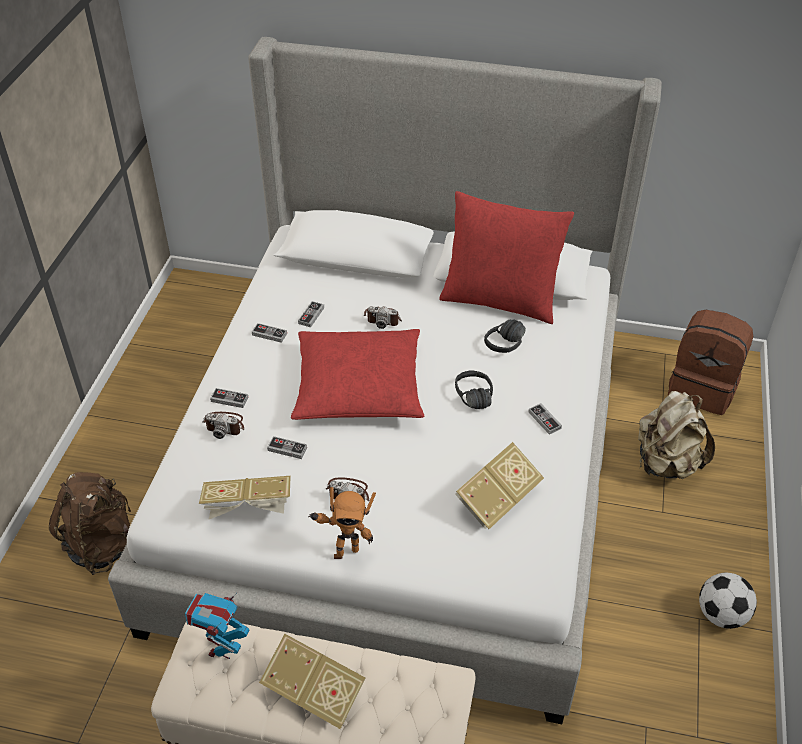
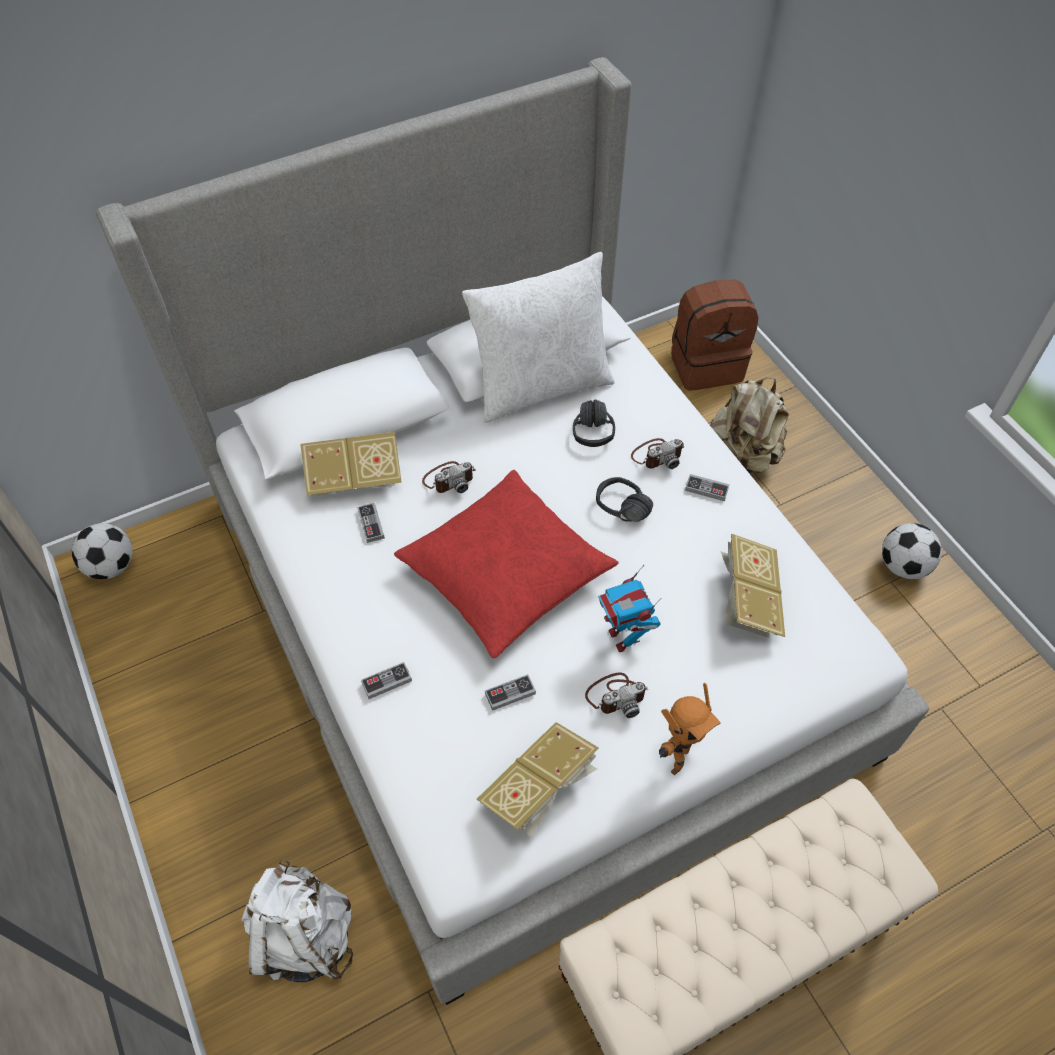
camera: 40 degrees left, 10 degrees up
brown backpack [49,472,131,575] -> white backpack [241,859,353,982]
toy robot [185,592,249,659] -> toy robot moved to [598,565,662,652]
camera [203,412,244,439] -> camera moved to [631,438,684,469]
game controller [252,323,287,343] -> none
book [259,634,366,729] -> book moved to [300,432,402,496]
red pillow [439,191,574,324] -> white pillow [462,252,615,423]
none -> football [72,523,133,579]

